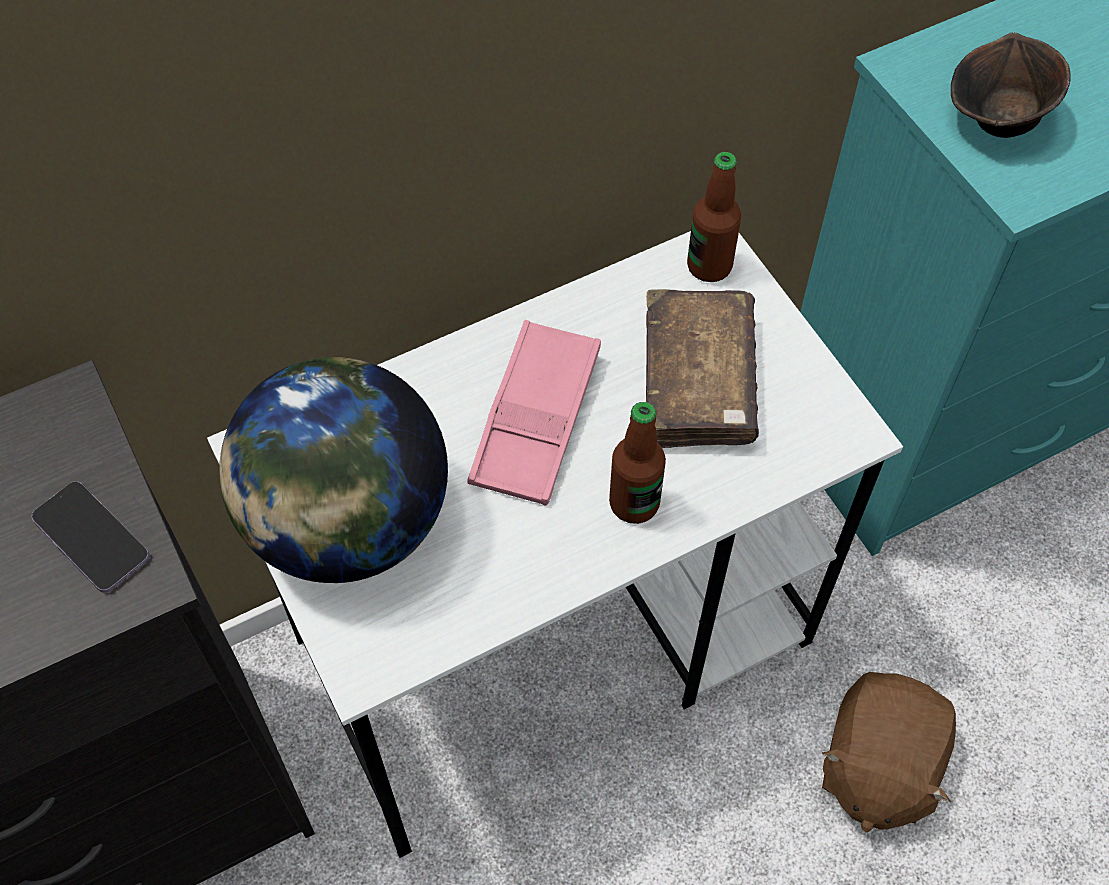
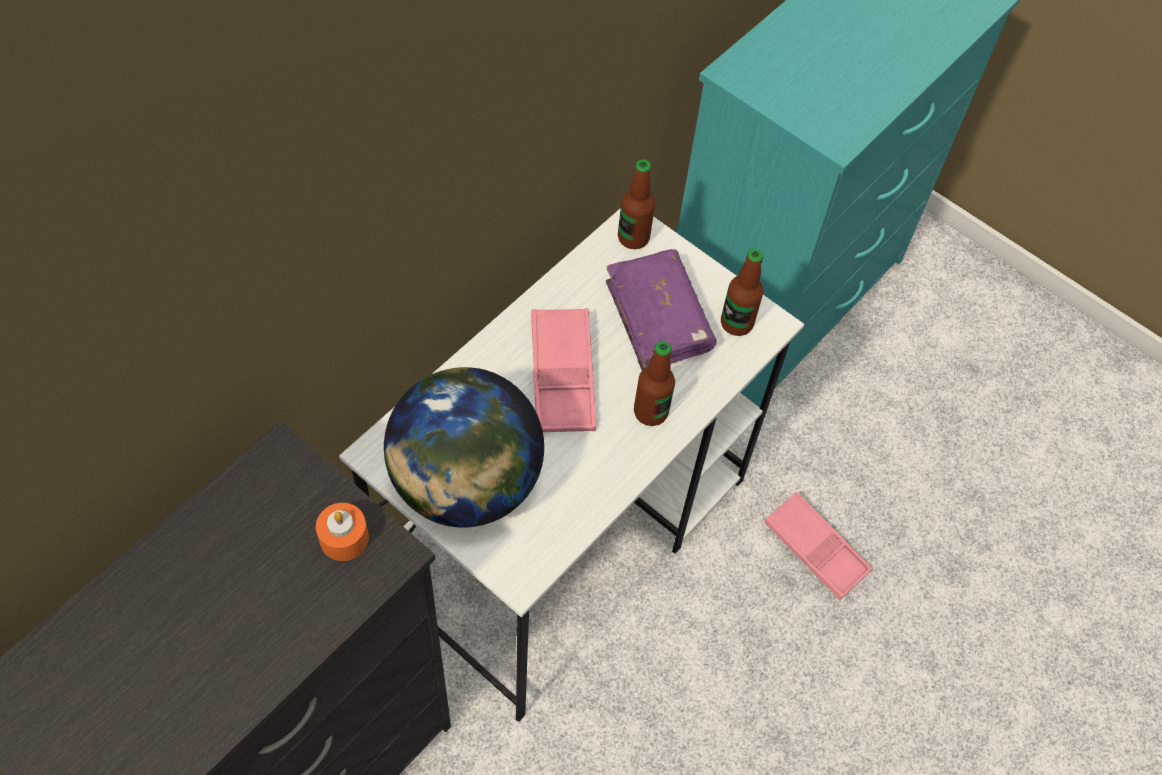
camera: 25 degrees left, 0 degrees up
phone [31,481,150,593] -> orange candle [316,503,369,561]
brown book [646,289,759,448] -> purple book [606,249,716,370]
brown plush toy [822,672,956,832] -> pink tray [764,492,872,600]
brown bowl [951,32,1071,138] -> none
none -> bottle [721,249,763,336]

